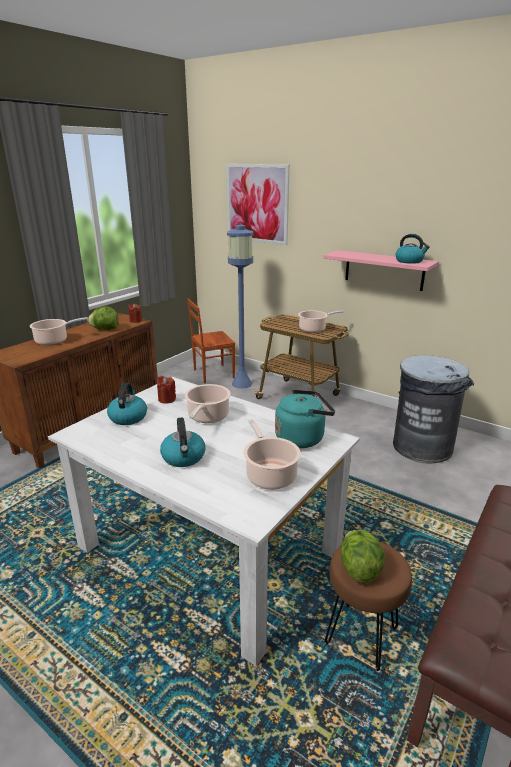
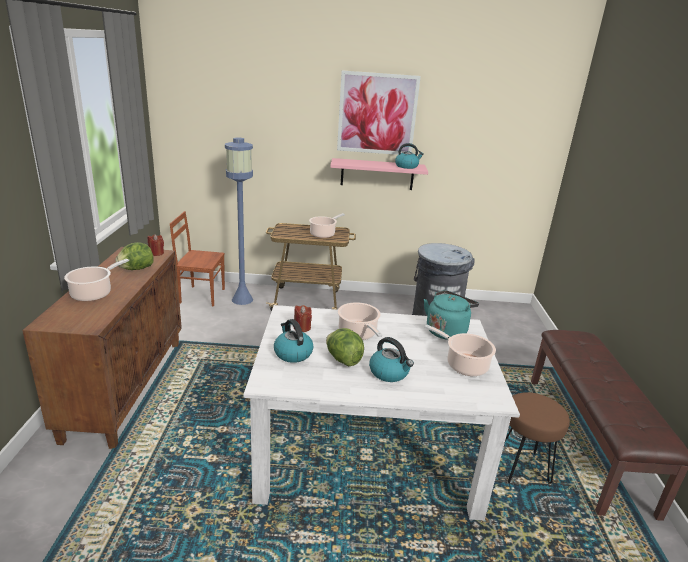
camera: 35 degrees left, 0 degrees up
brown chair [187,298,235,383] -> brown chair turned 60 degrees clockwise [170,211,225,307]
picture [226,164,290,245] -> picture moved to [337,71,421,155]
lettuce [341,530,385,583] -> lettuce moved to [326,328,364,366]

